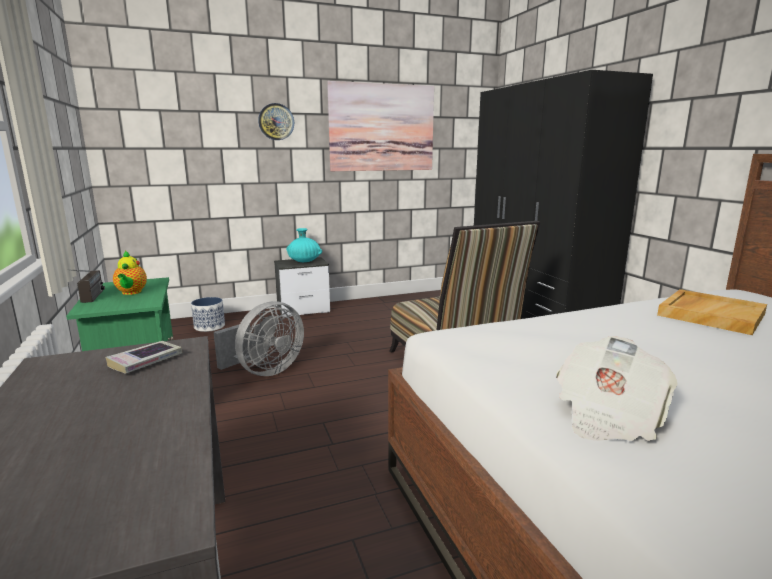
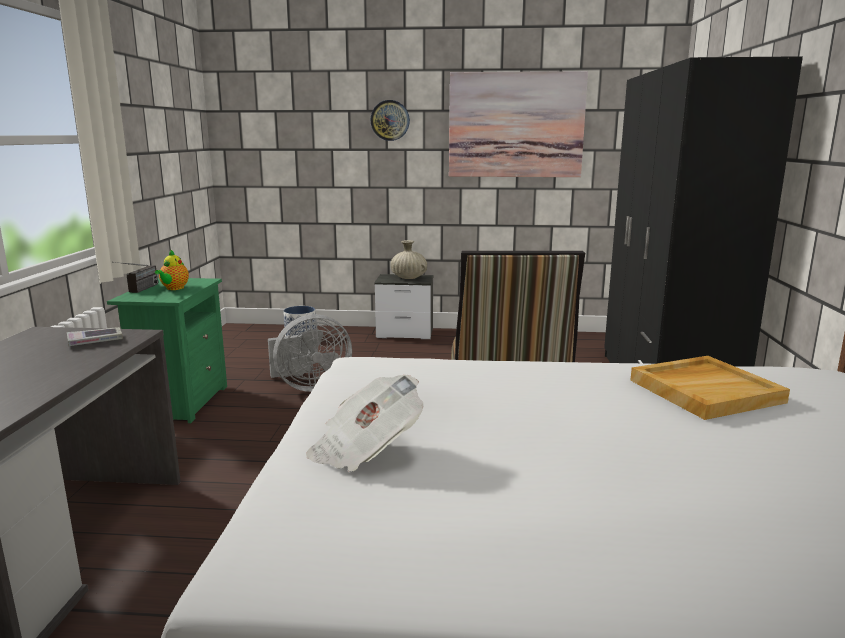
camera: 25 degrees right, 0 degrees up
turquoise vase [286,228,322,262] -> beige vase [390,240,427,279]

